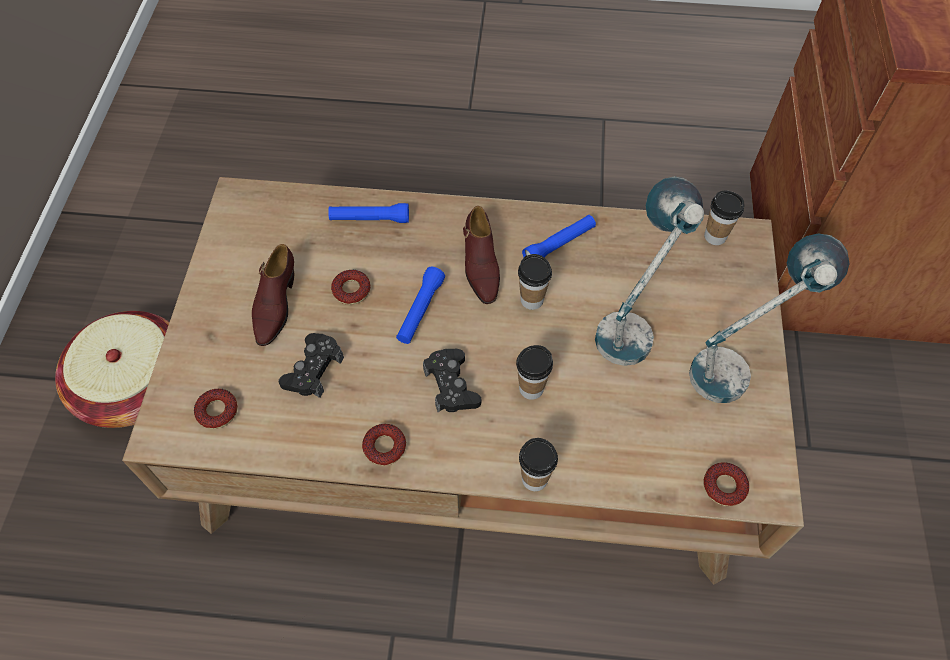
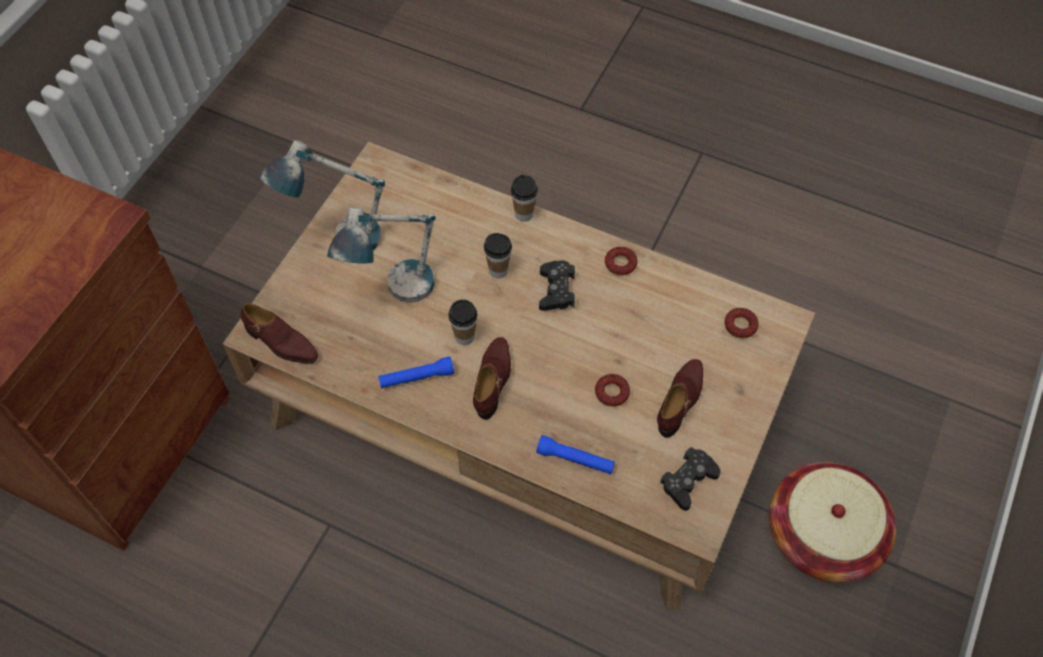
camera: 160 degrees left, 0 degrees up
black game controller [279,333,344,398] -> black game controller moved to [660,447,721,511]
blue flashlight [396,267,445,344] -> none
donut [703,462,749,506] -> none
cup [704,191,745,245] -> brown shoe [240,303,318,364]

